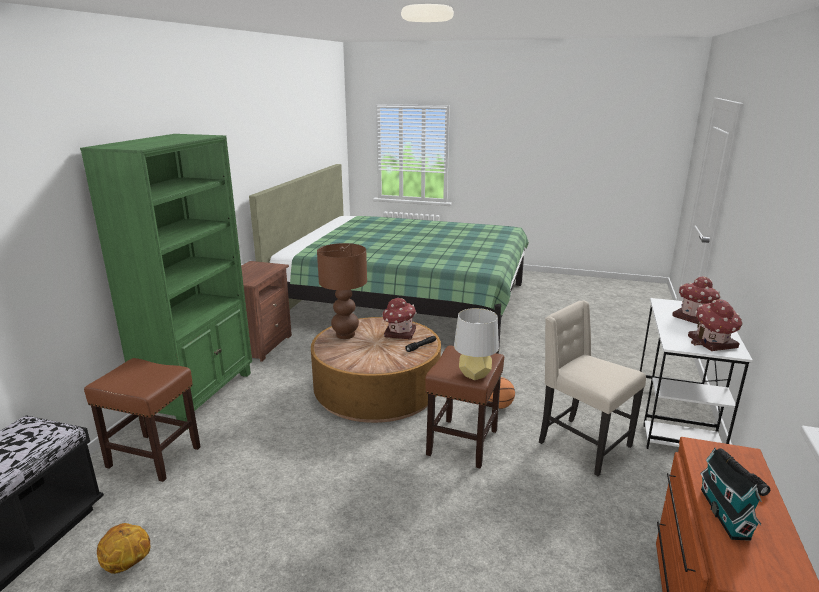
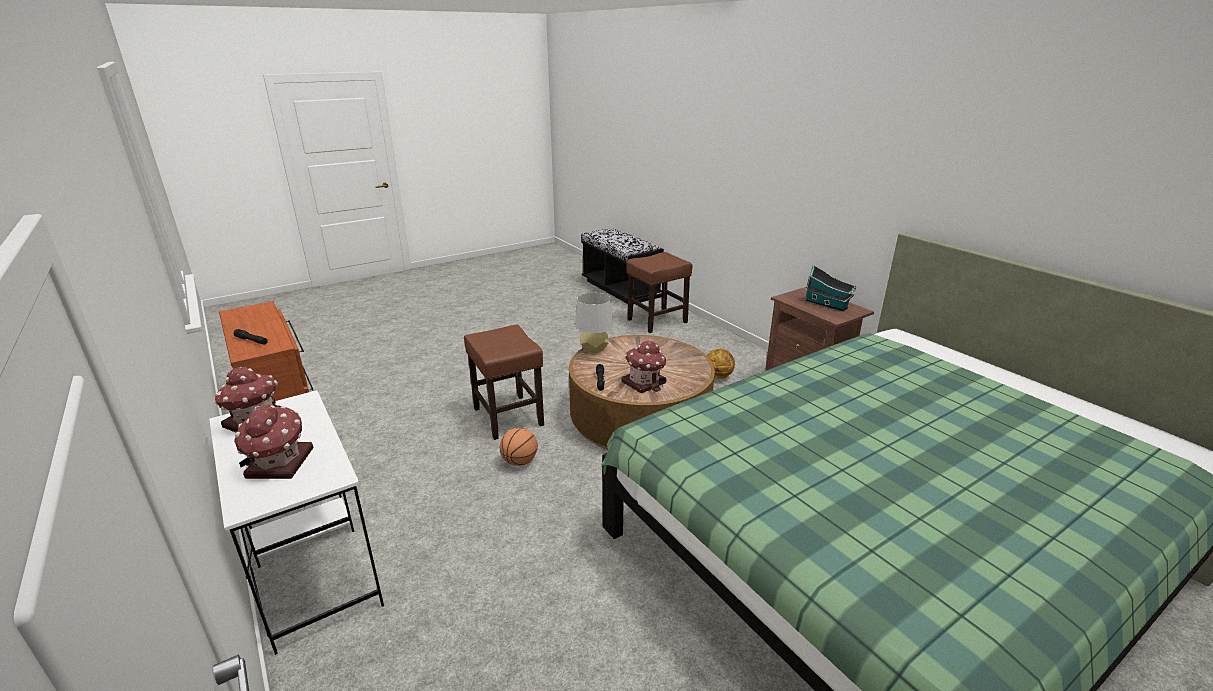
camera: 130 degrees right, 5 degrees up
green bookcase [80,134,252,430] -> none
basketball [97,523,150,574] -> basketball moved to [707,349,735,379]
brown table lamp [317,243,367,339] -> none
grey table lamp [454,308,499,380] -> grey table lamp moved to [575,292,613,354]
beige chair [539,300,646,476] -> none
toy house [700,448,762,541] -> toy house moved to [805,265,856,311]

